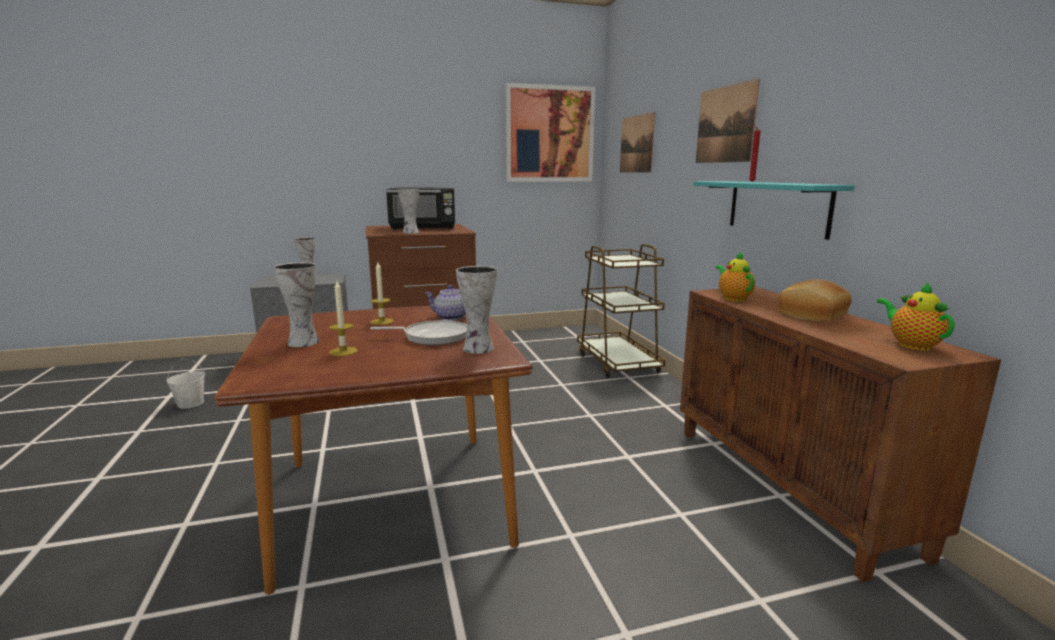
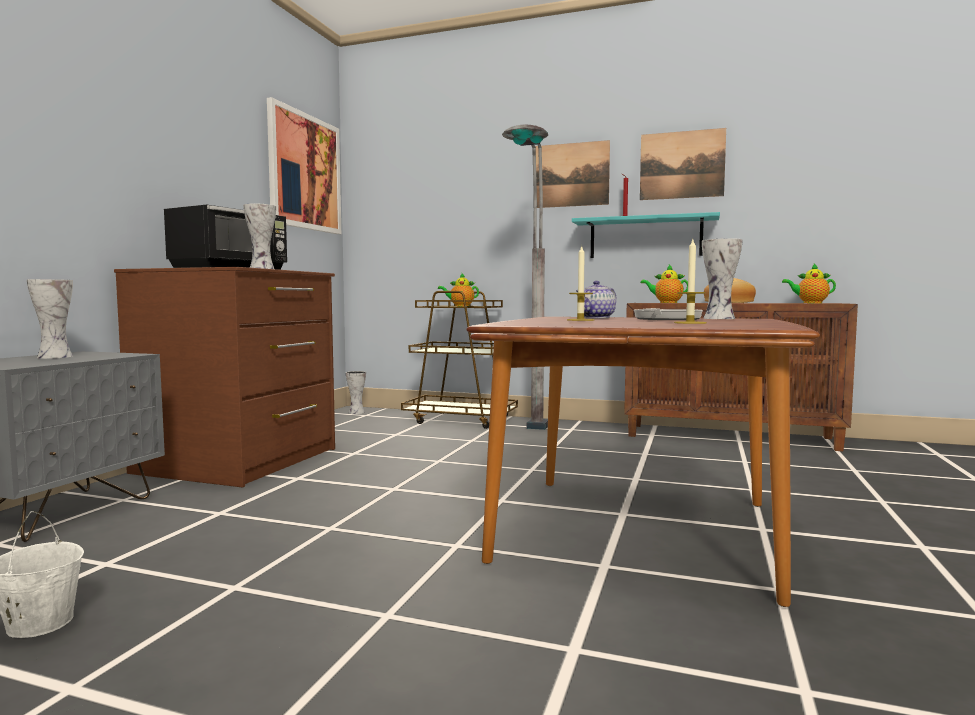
camera: 55 degrees left, 10 degrees down
vase [273,262,320,347] -> vase moved to [346,371,366,414]
picture [620,112,655,173] -> picture moved to [640,128,726,200]
none -> teapot [438,273,479,306]
none -> grey floor lamp [502,125,548,430]

